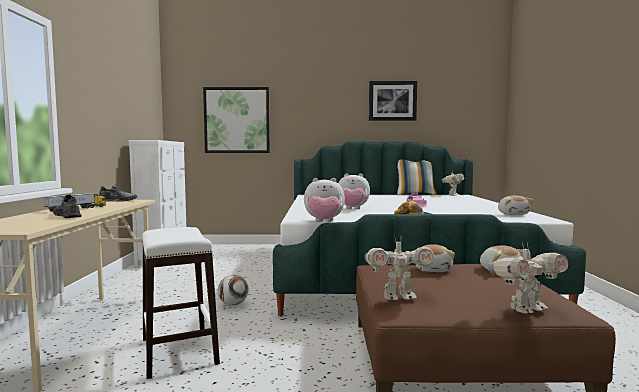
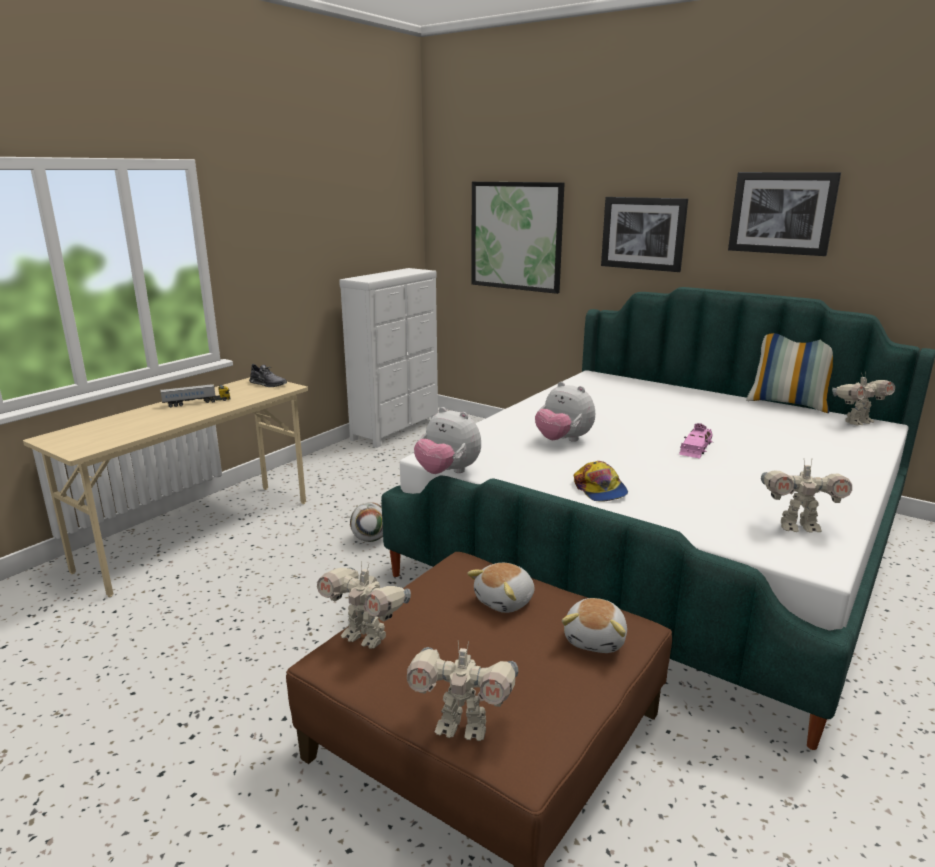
camera: 35 degrees right, 15 degrees up
grey shoe [53,195,82,218] -> none
white stool [142,227,220,379] -> none
plush toy [498,195,534,215] -> toy robot [761,460,852,533]
none -> picture [601,197,688,272]

